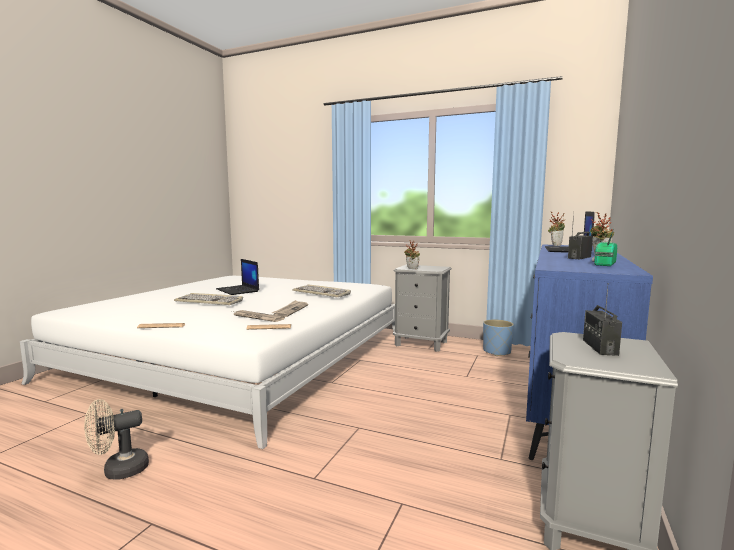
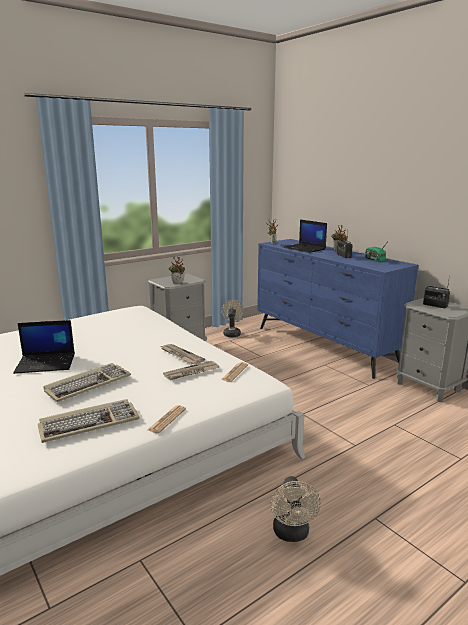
camera: 60 degrees left, 10 degrees up
keyboard [292,285,351,297] -> keyboard moved to [38,399,140,443]
blue planter [483,319,514,356] -> beige fan [221,300,244,337]

